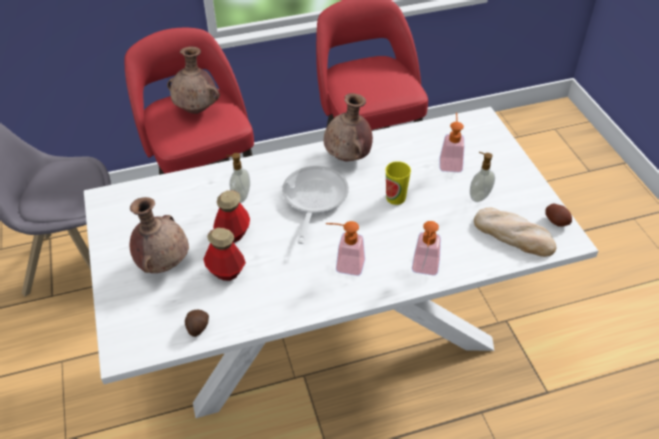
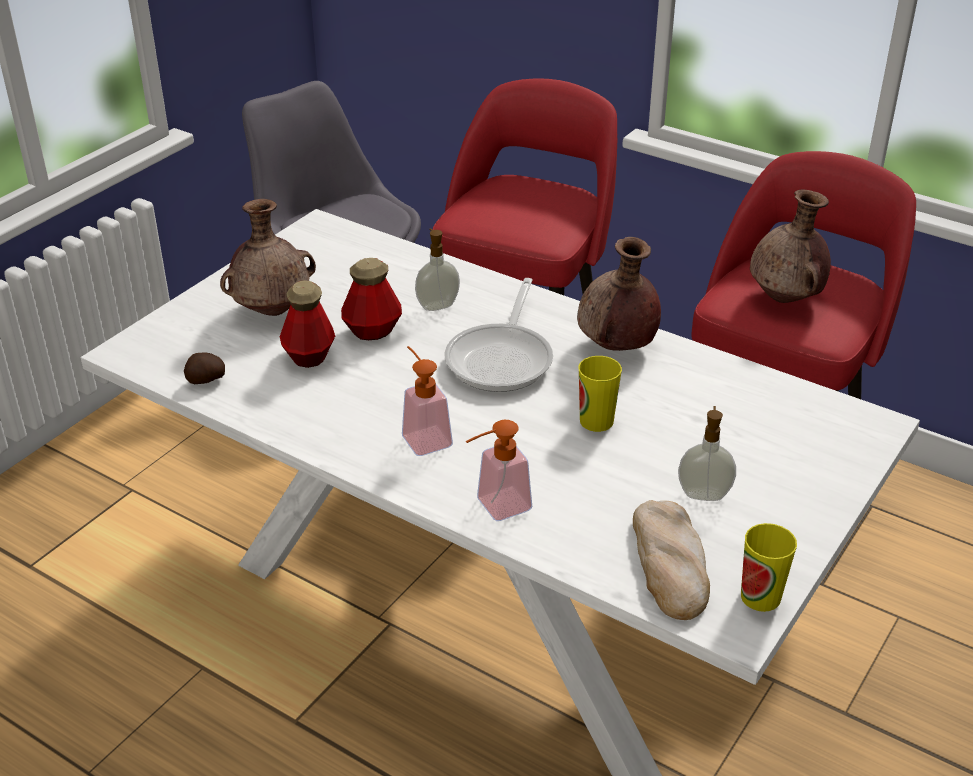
camera: 50 degrees right, 10 degrees down
brown vase [167,47,220,114] -> brown vase moved to [750,189,831,303]
frying pan [282,166,349,244] -> frying pan turned 135 degrees clockwise [445,278,553,392]
soap dispenser [440,112,464,172] -> none
potato [545,203,572,227] -> cup [741,523,797,612]

